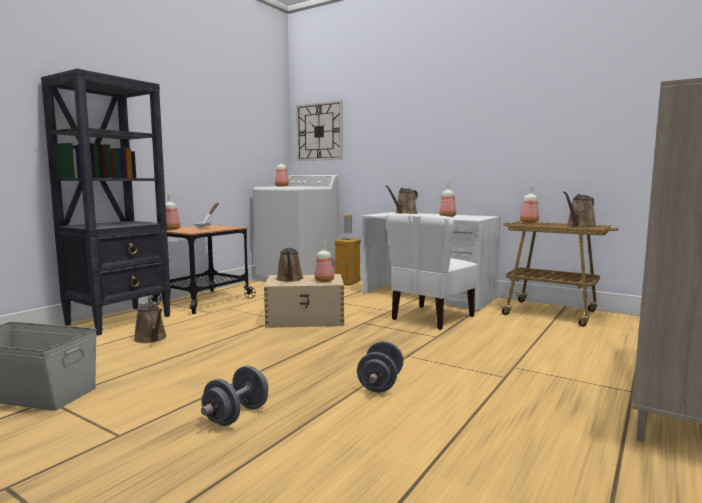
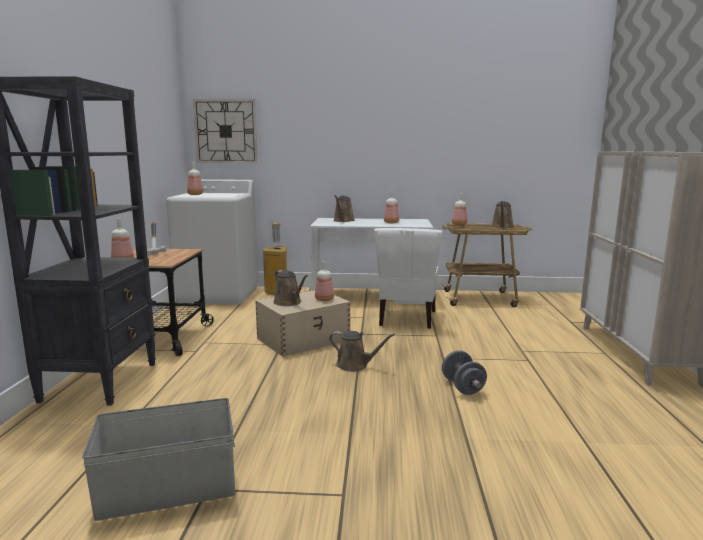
camera: 30 degrees left, 5 degrees up
brown watering can [134,303,167,343] -> brown watering can moved to [329,331,395,372]
grey dumbbell [201,366,268,426] -> none

